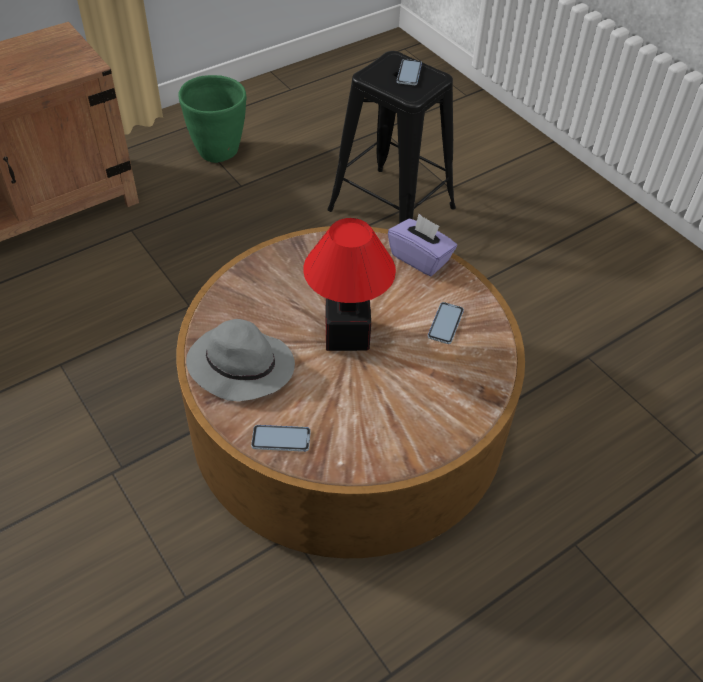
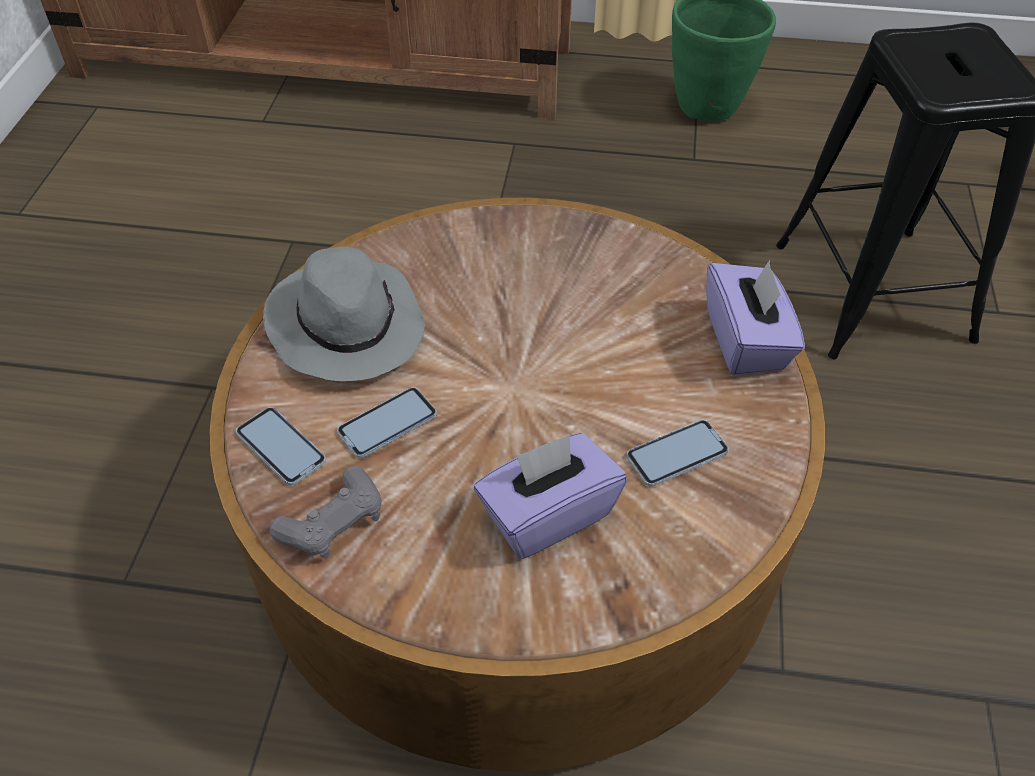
camera: 45 degrees right, 0 degrees up
table lamp [303,218,396,351] -> none
phone [397,59,422,85] -> phone moved to [337,387,437,458]
none -> grey game controller [270,466,381,558]
none -> purple tissue box [474,433,627,559]

